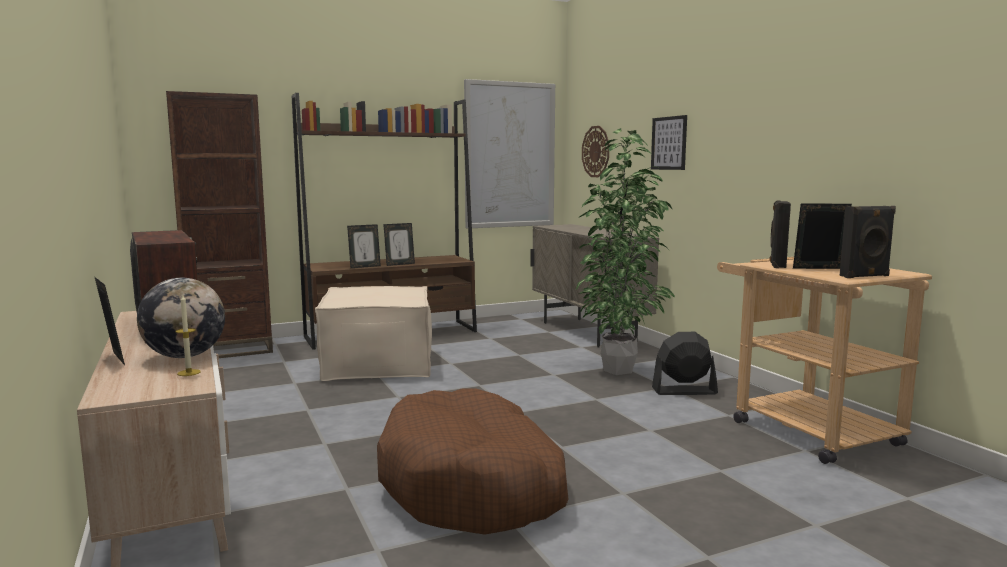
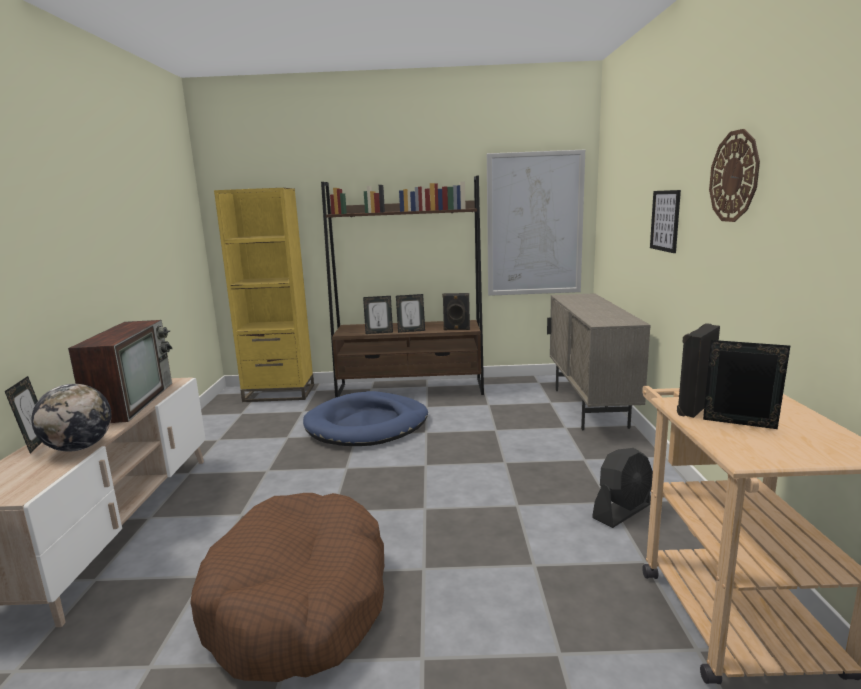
camera: 25 degrees right, 5 degrees up
brown bookcase [166,91,273,358] -> yellow bookcase [214,188,314,402]
candle [175,295,201,376] -> none
beige ottoman [315,286,432,381] -> blue dog bed [303,391,428,446]
potted plant [576,128,675,375] -> none
wall clock [582,126,609,177] -> wall clock moved to [709,129,760,222]
black fan [652,332,718,395] -> black fan turned 120 degrees clockwise [592,448,653,528]
black speaker [840,206,896,278] -> black speaker moved to [442,293,470,330]

